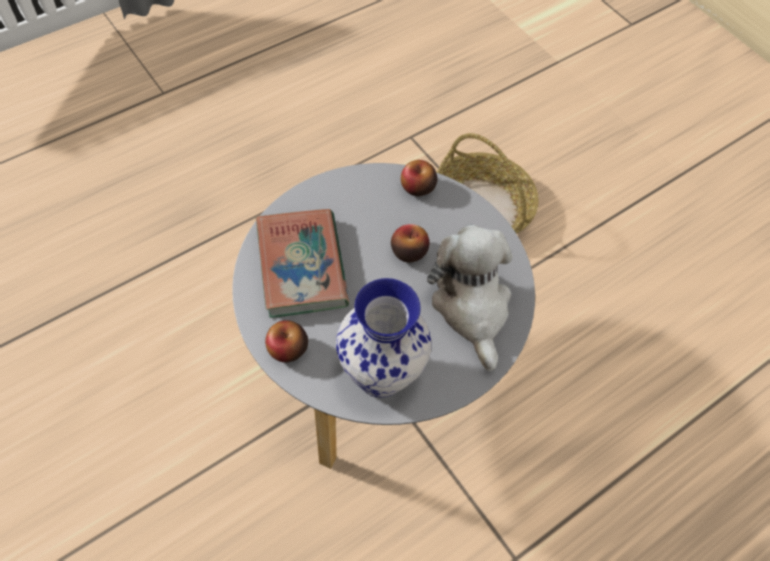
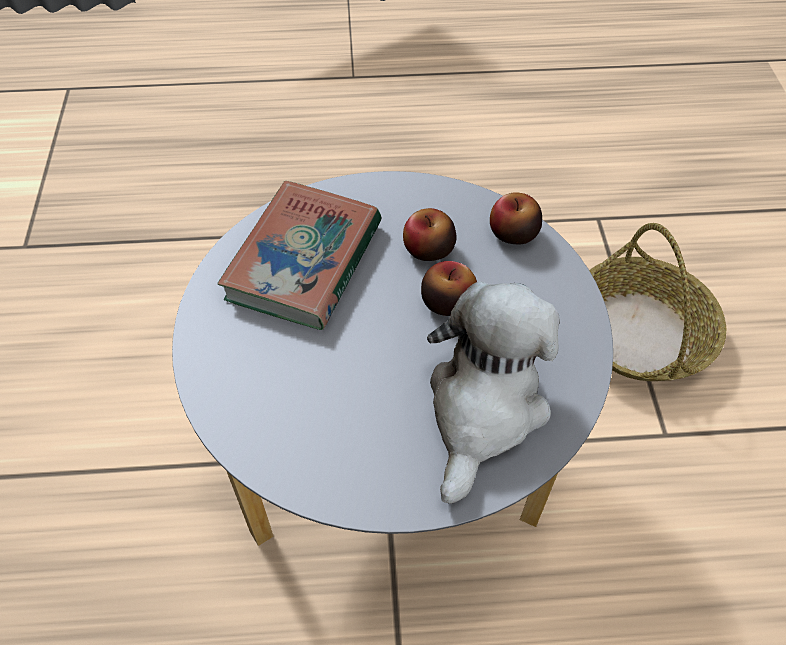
camera: 35 degrees right, 5 degrees down
apple [265,320,308,363] -> apple moved to [403,208,456,261]
vase [336,278,432,397] -> none

